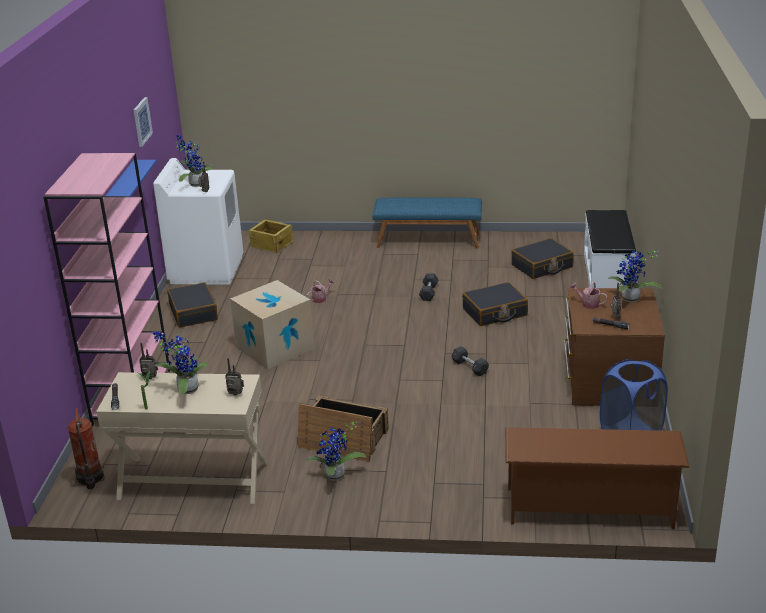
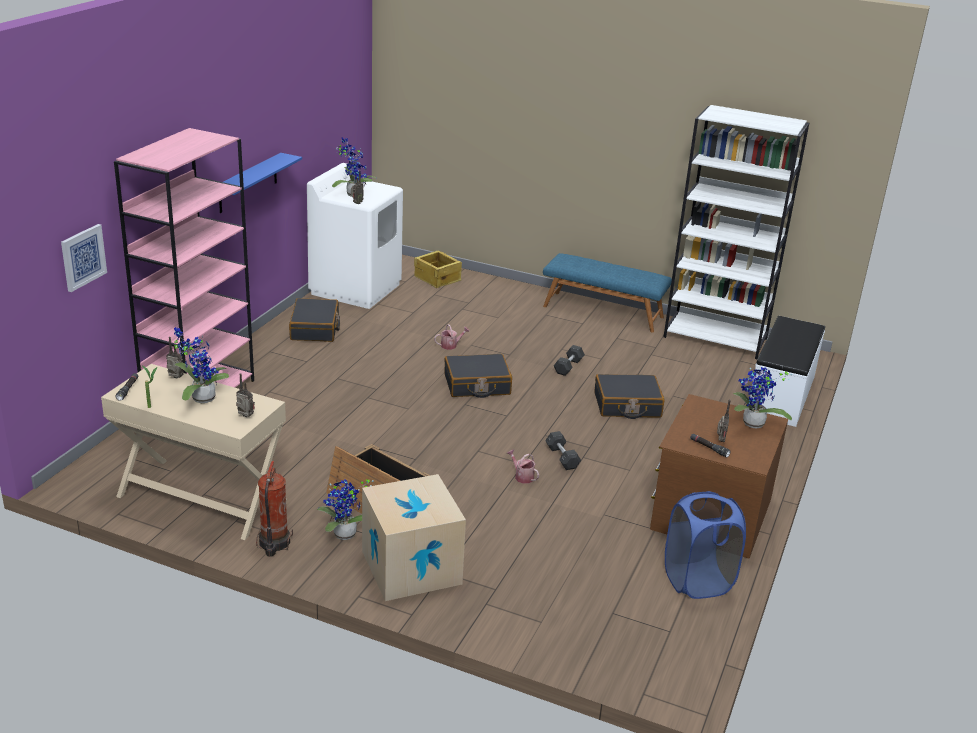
camera: 15 degrees right, 0 degrees up
fire extinguisher [68,408,105,489] -> fire extinguisher moved to [256,461,293,557]
picture [134,97,153,147] -> picture moved to [61,224,107,292]
cardboard box [230,280,314,369] -> cardboard box moved to [362,474,466,601]
brown shoe rack [505,427,690,529] -> none
black suitcase [511,238,574,279] -> black suitcase moved to [444,354,512,398]
watering can [570,282,608,309] -> watering can moved to [507,449,539,484]
none -> white bookcase [664,105,809,359]

